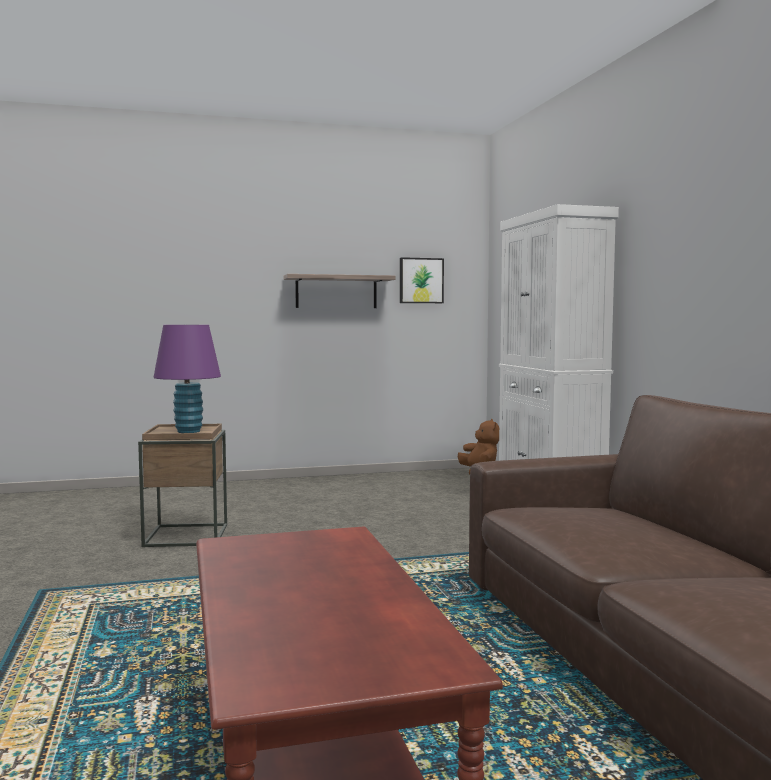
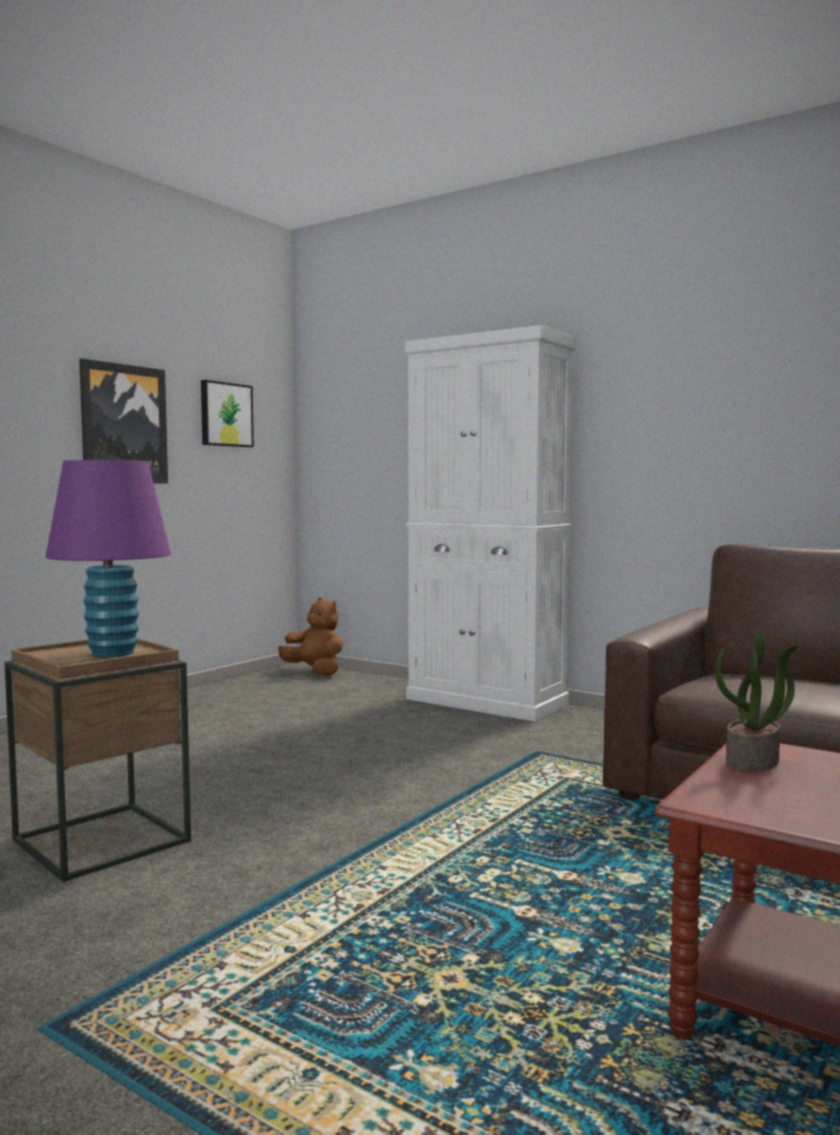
camera: 40 degrees left, 0 degrees up
shelf [283,274,395,308] -> picture [79,358,168,483]
none -> potted plant [715,630,798,772]

